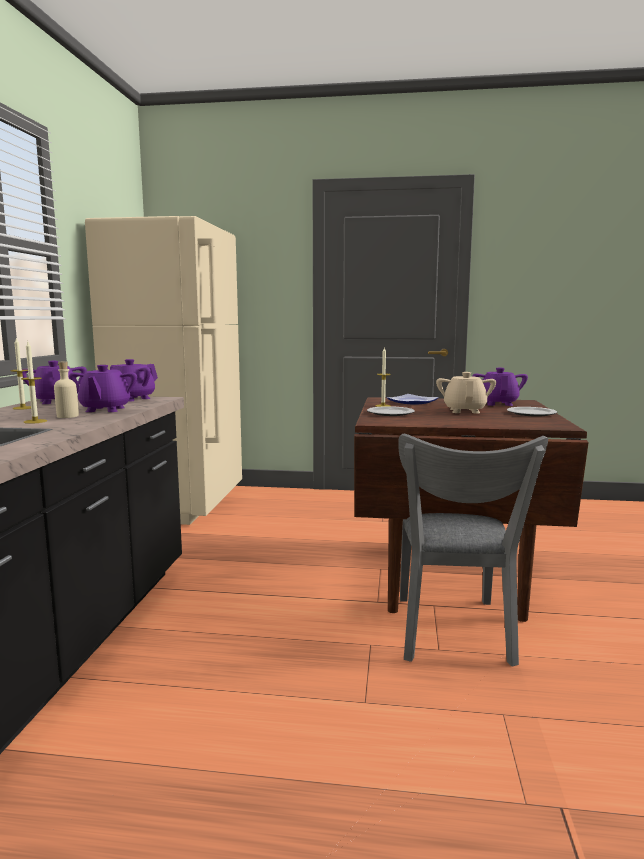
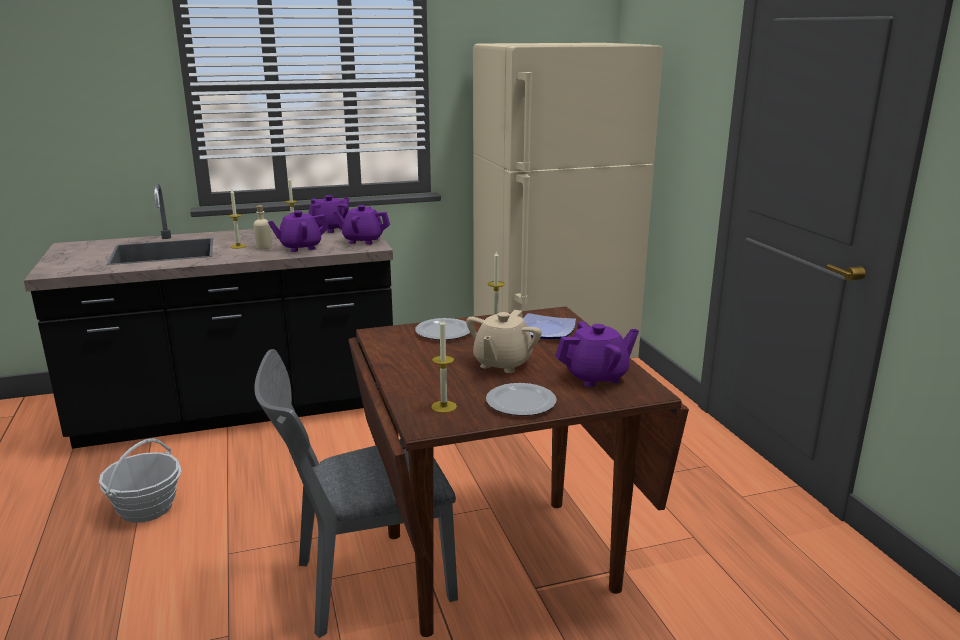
camera: 65 degrees right, 10 degrees up
beige teapot [436,372,496,414] -> beige teapot turned 135 degrees clockwise [466,310,542,373]
none -> basket [99,438,181,523]
none -> candle [431,317,457,413]

